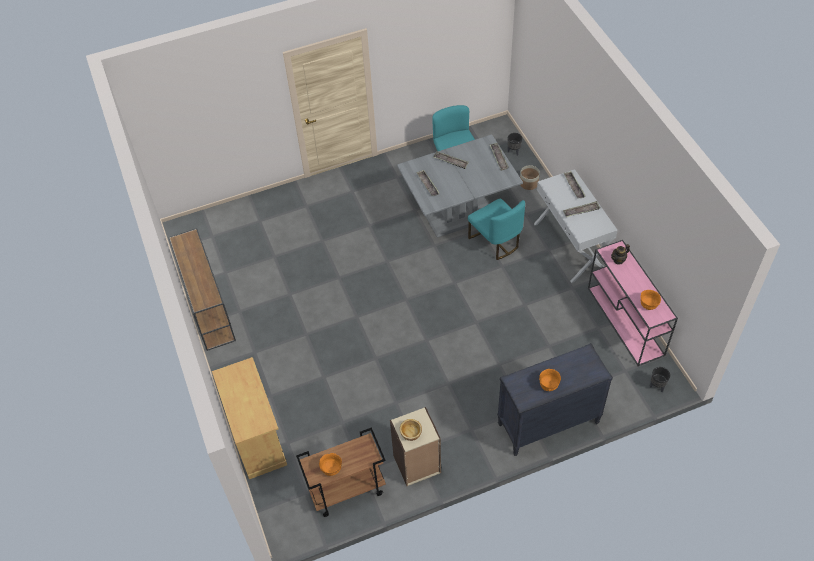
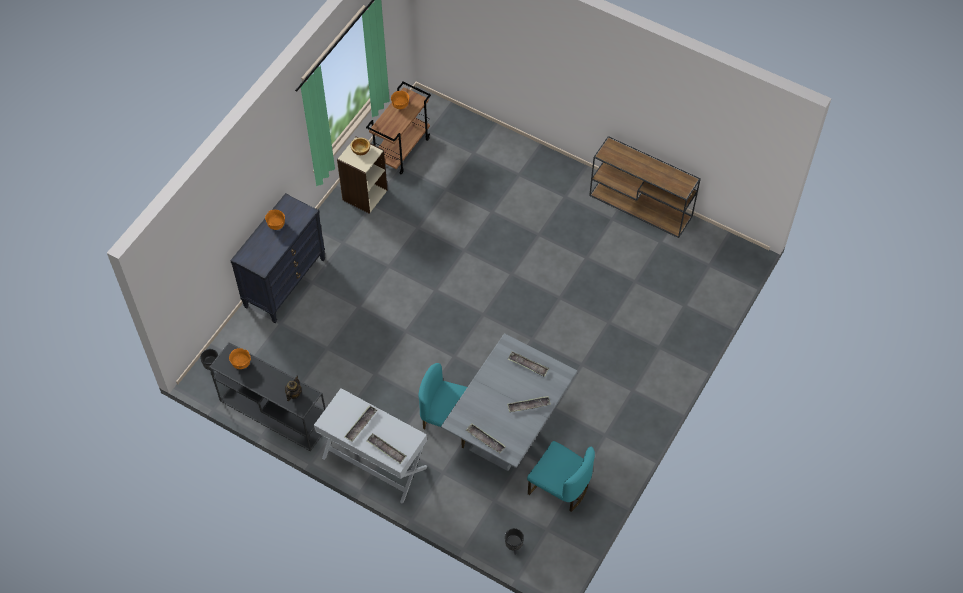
camera: 140 degrees right, 5 degrees up
beige cabinet [212,357,287,479] -> none
planter [520,165,540,190] -> none
pink console table [588,240,678,366] -> black console table [209,342,326,451]

